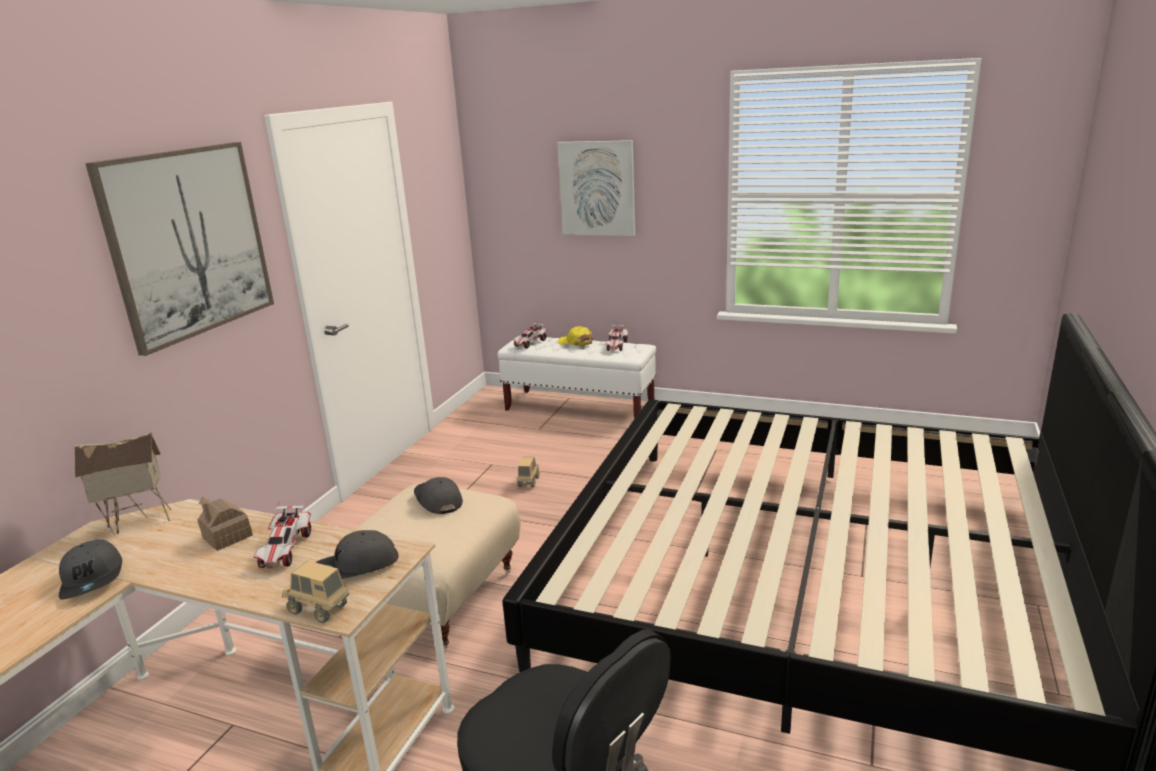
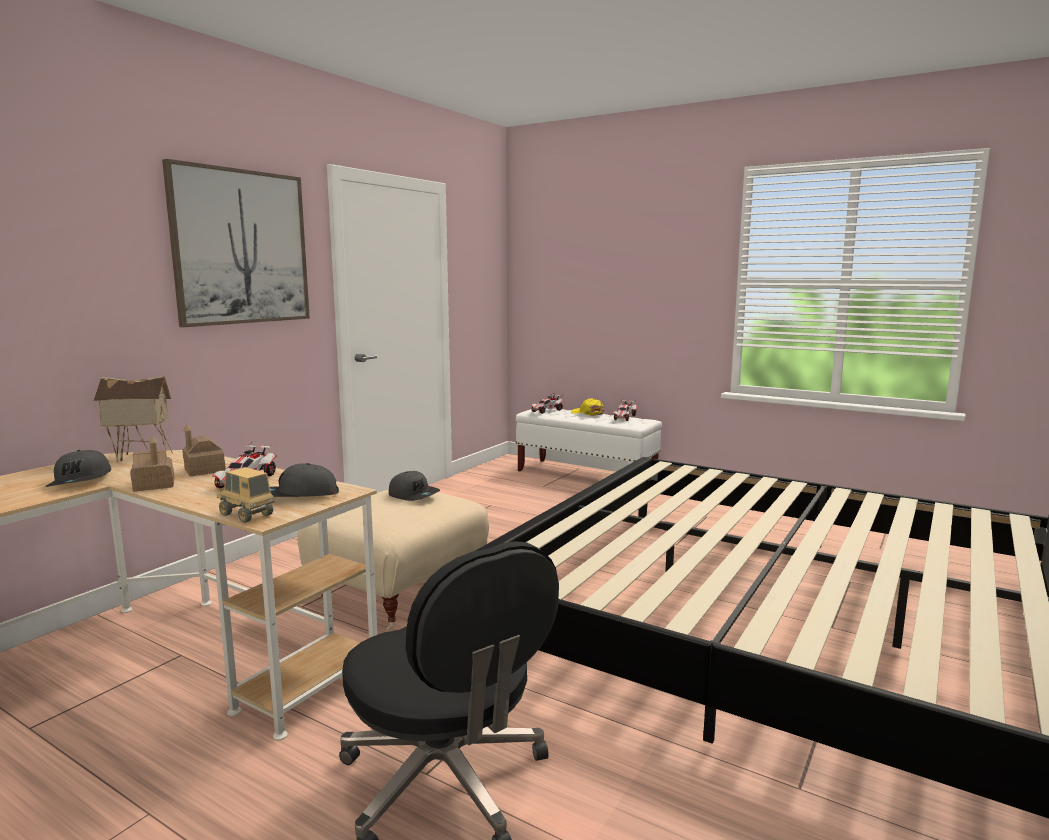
camera: 10 degrees right, 10 degrees down
grey cap [414,477,463,514] -> grey cap turned 150 degrees clockwise [389,471,440,501]
toy truck [517,456,540,488] -> none
picture [557,140,635,236] -> none
none -> toy house [130,436,174,492]

